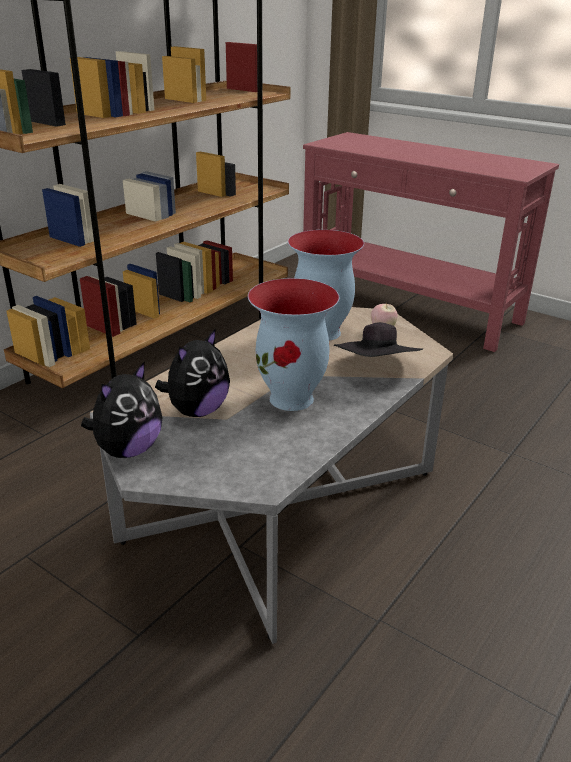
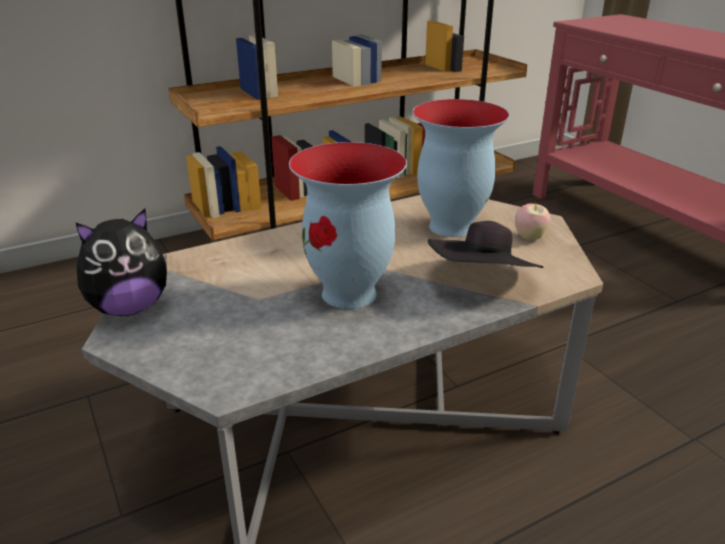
camera: 25 degrees right, 0 degrees up
plush toy [155,329,230,417] -> none

